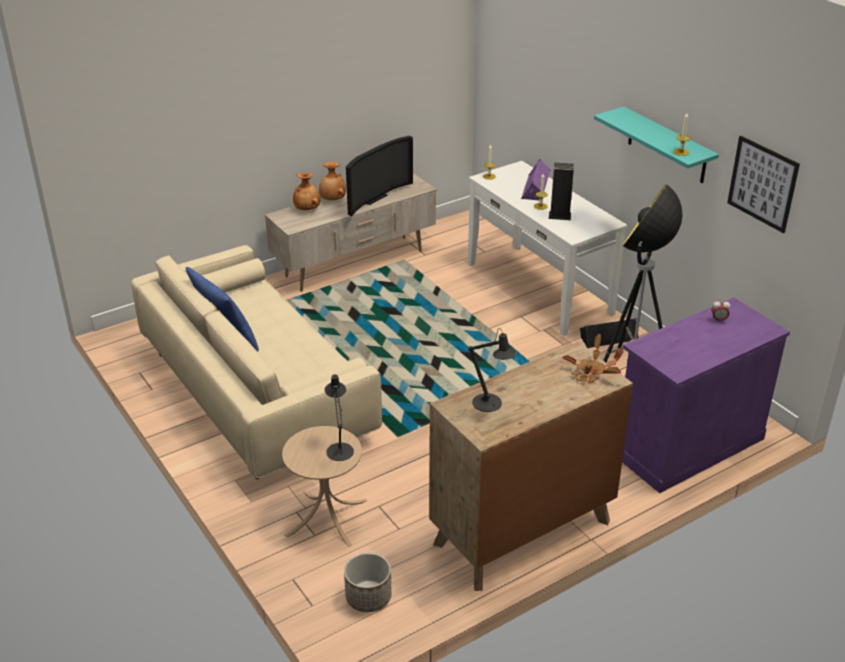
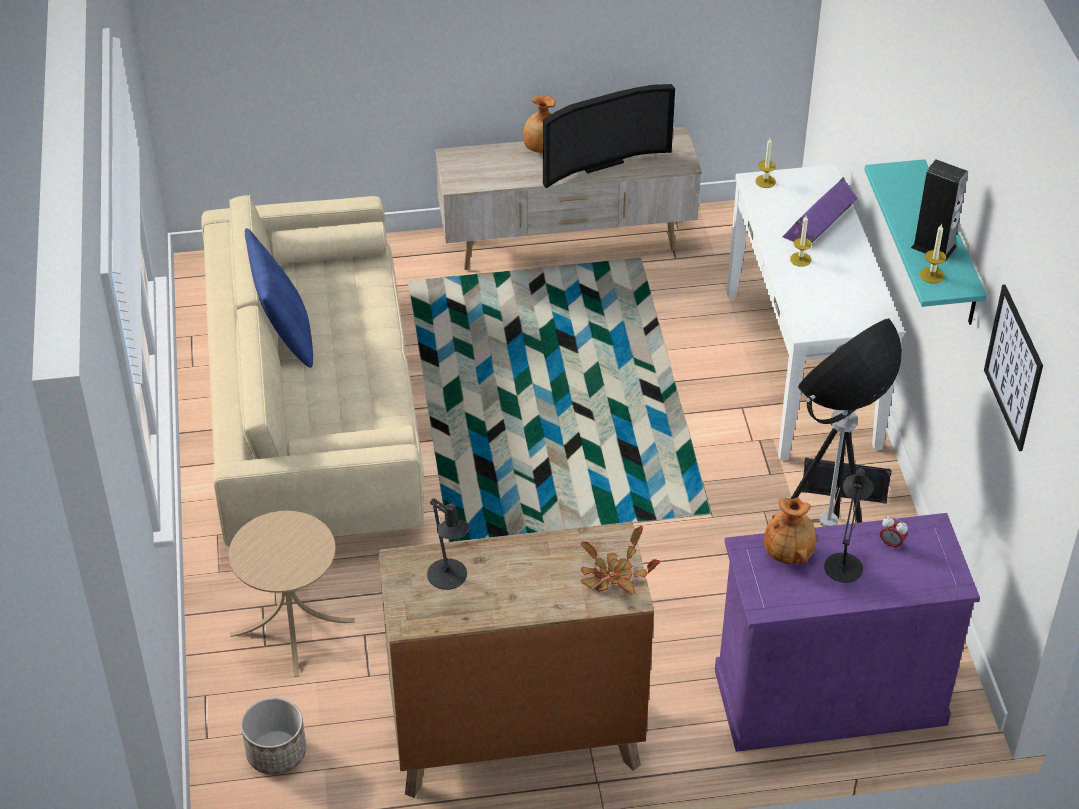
camera: 25 degrees right, 10 degrees up
brown vase [293,172,320,210] -> brown vase moved to [764,497,817,564]
black table lamp [325,374,354,461] -> black table lamp moved to [824,468,873,583]
speaker [549,163,574,220] -> speaker moved to [911,160,968,261]

